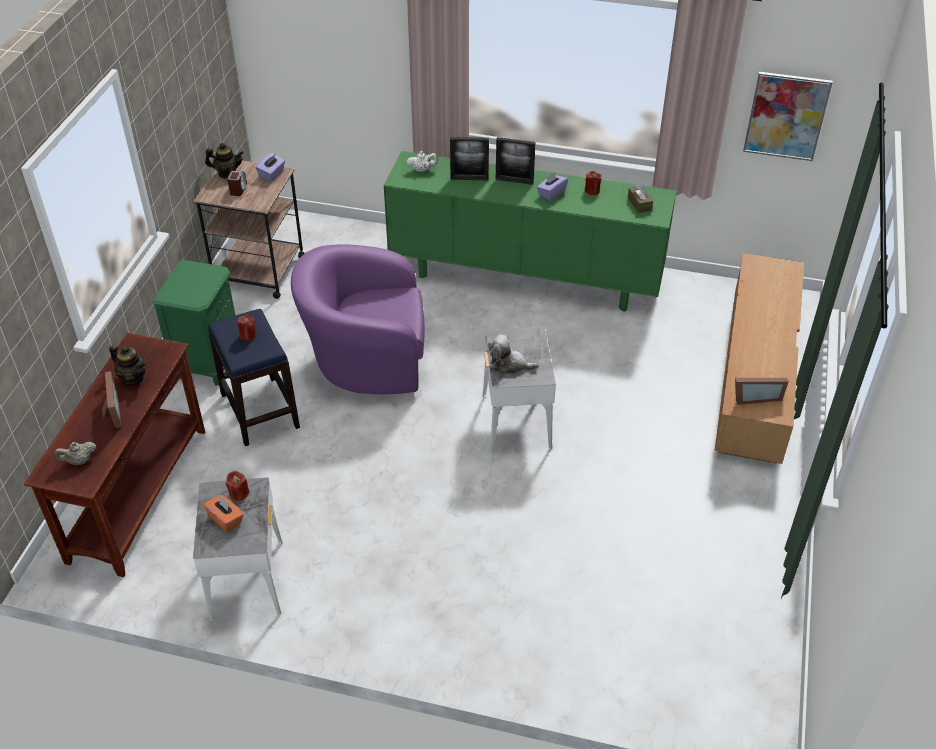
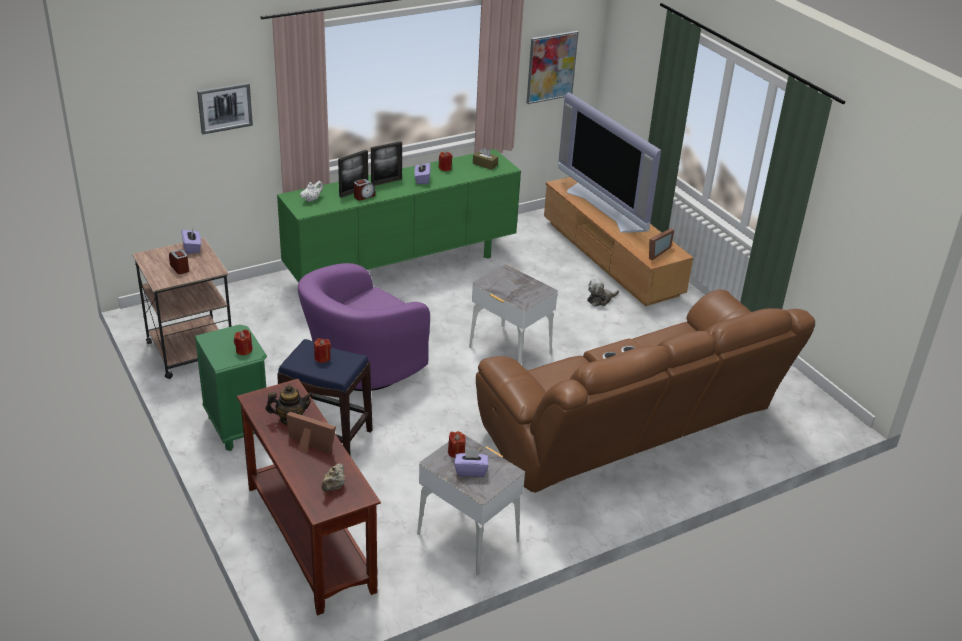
camera: 45 degrees left, 10 degrees down
orange tissue box [203,495,244,532] -> purple tissue box [454,449,488,477]
teapot [205,143,244,178] -> none
plush toy [488,334,538,375] -> plush toy moved to [587,279,619,307]
none -> picture [197,82,253,134]
none -> red candle [234,329,253,356]
none -> alarm clock [354,179,375,201]
none -> brown sofa [476,289,815,493]
none -> television [558,92,661,233]

